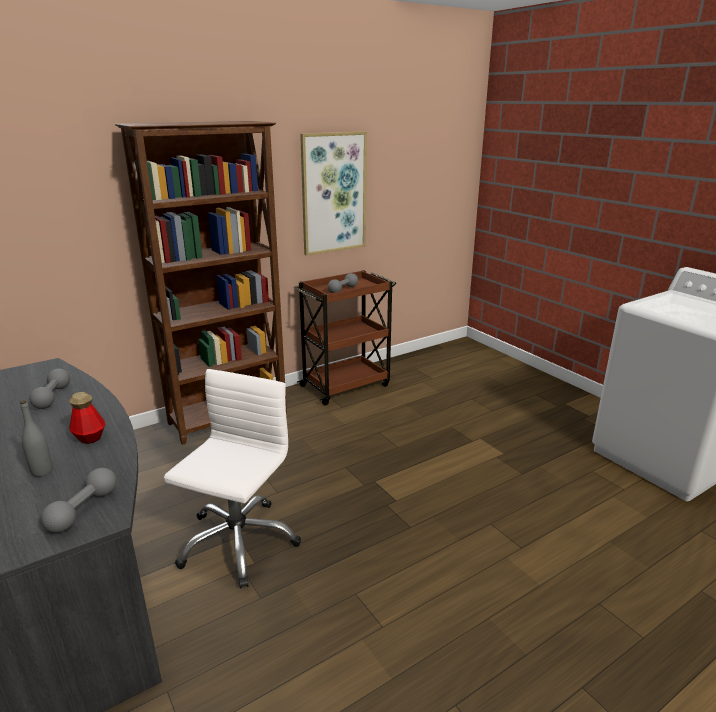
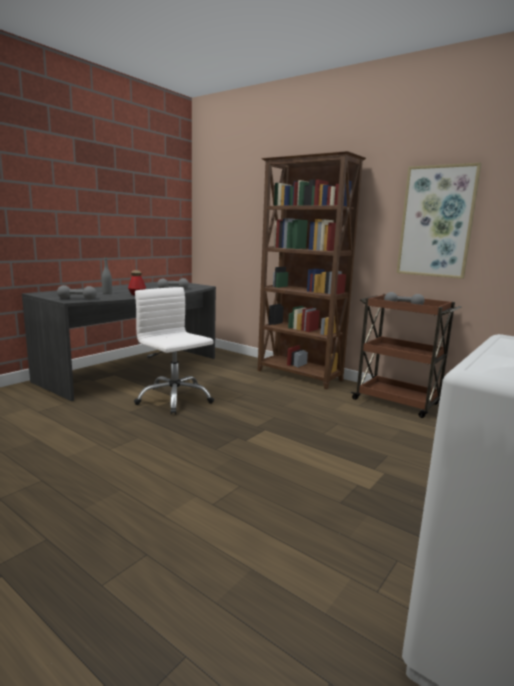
camera: 70 degrees right, 10 degrees down
white office chair [164,369,301,588] -> white office chair turned 135 degrees counterclockwise [134,287,214,415]

